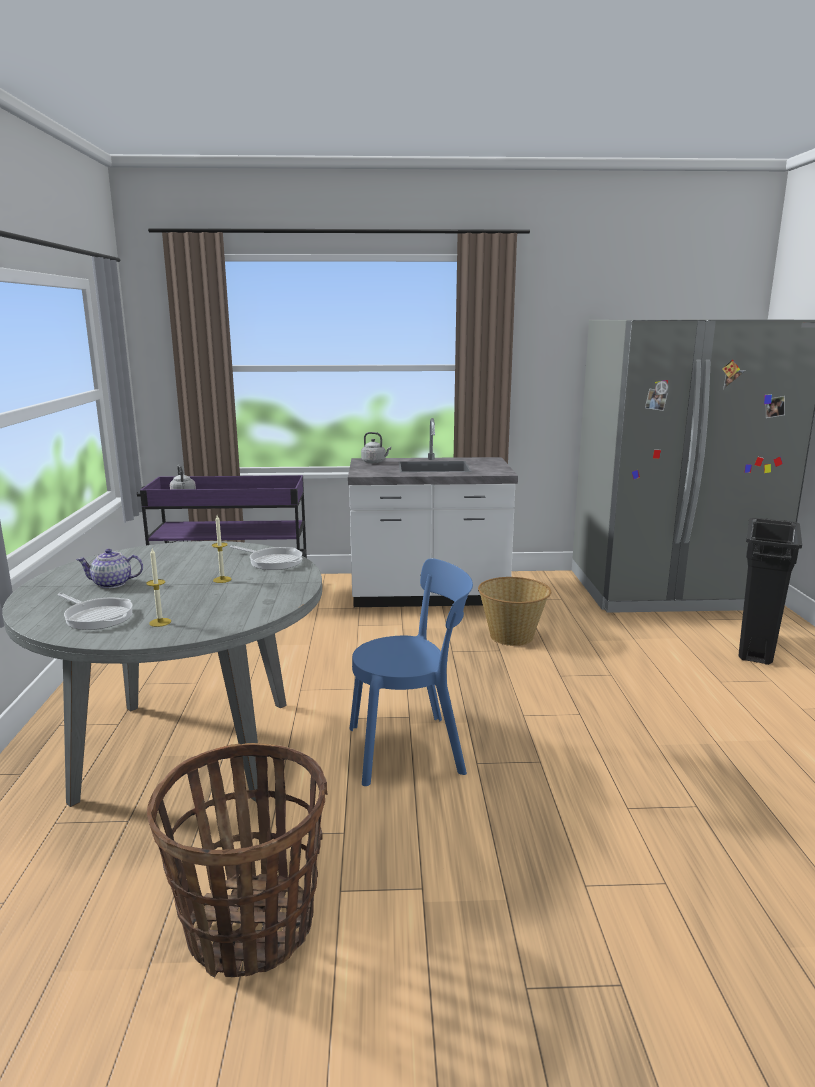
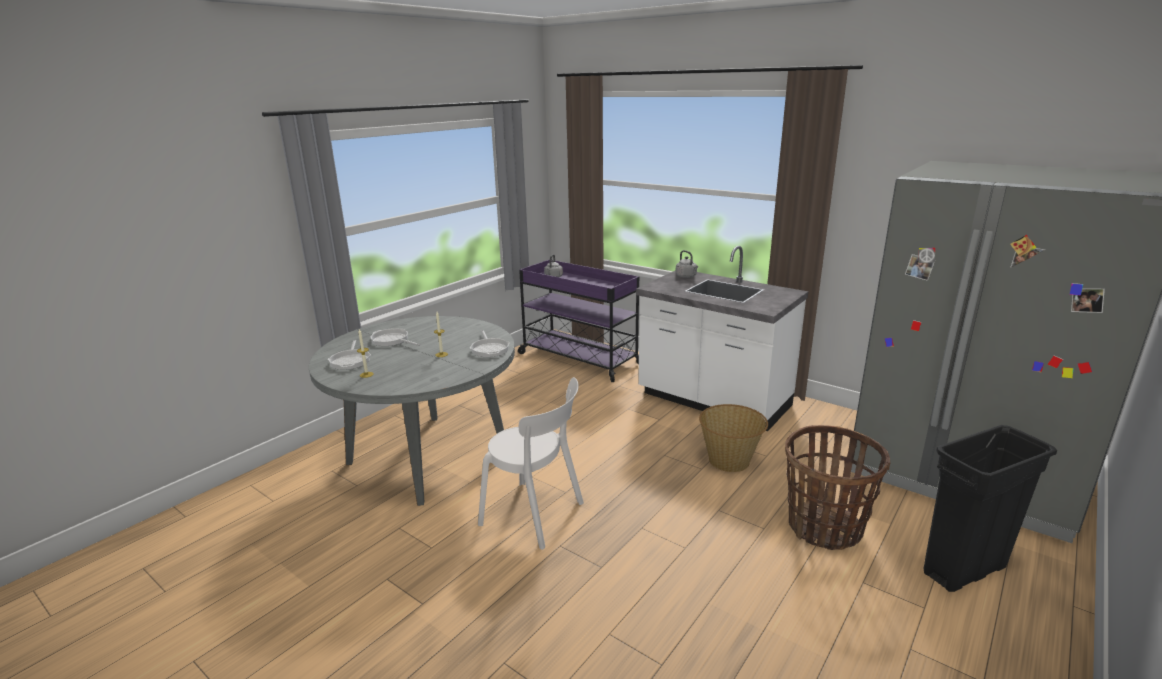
camera: 40 degrees right, 5 degrees up
teapot [76,549,143,589] -> frying pan [371,328,421,346]
basket [147,743,328,977] -> basket moved to [785,425,891,550]
blue chair [349,558,473,786] -> white chair [478,377,584,550]

